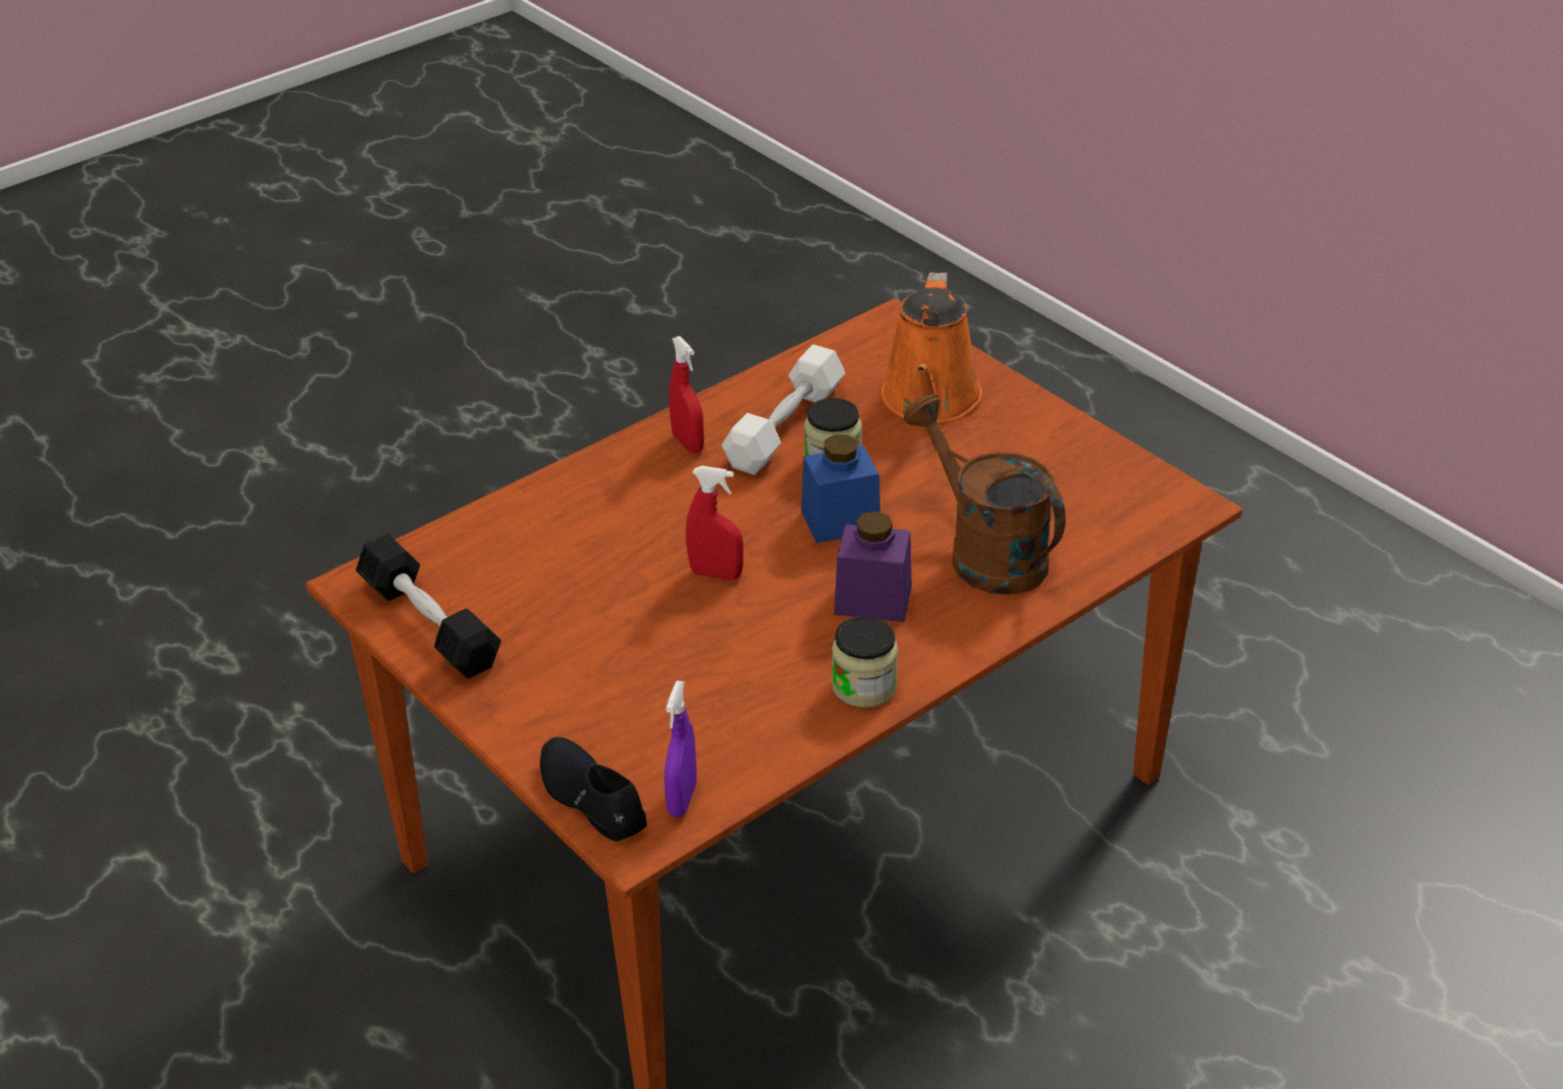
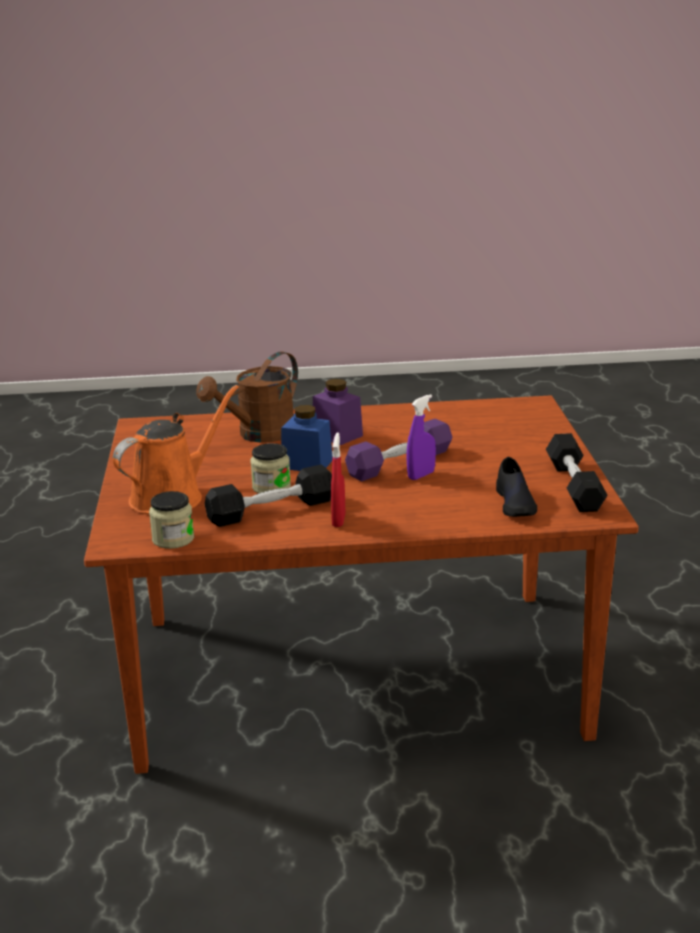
camera: 145 degrees left, 15 degrees down
black shoe [540,737,647,842] -> black shoe moved to [496,457,537,517]
purple spray bottle [664,681,697,817] -> purple spray bottle moved to [406,394,436,480]
red spray bottle [686,466,743,580] -> purple dumbbell [345,419,452,482]
white dumbbell [721,345,845,475] -> black dumbbell [205,465,332,527]
jar [832,616,898,708] -> jar moved to [149,491,194,549]
brown watering can [904,394,1066,595] -> brown watering can turned 45 degrees clockwise [197,351,298,443]

